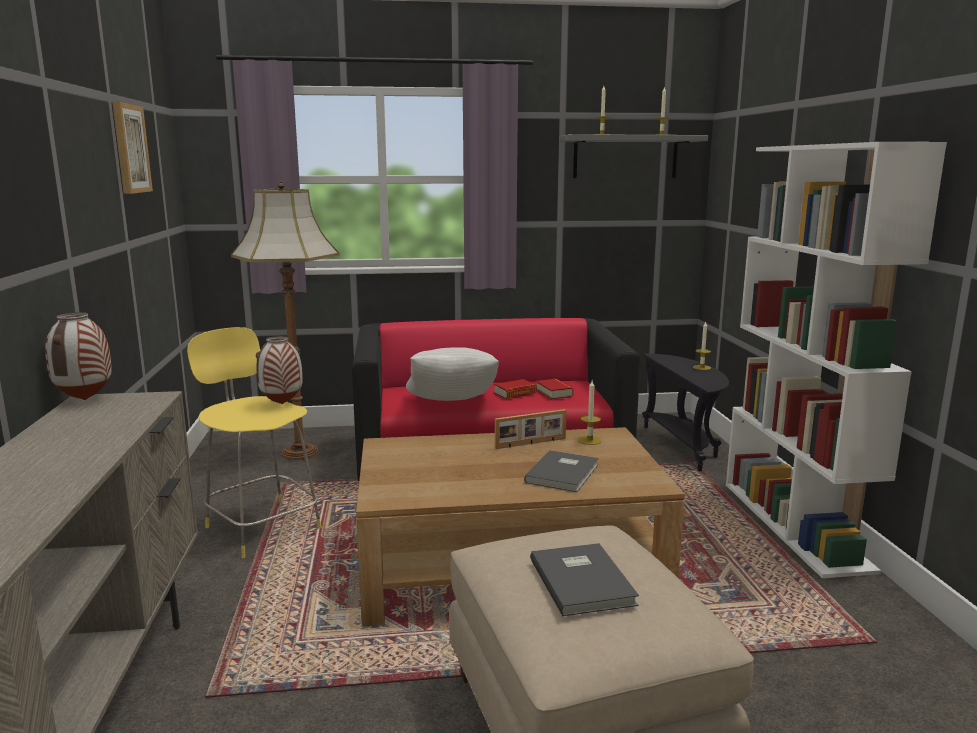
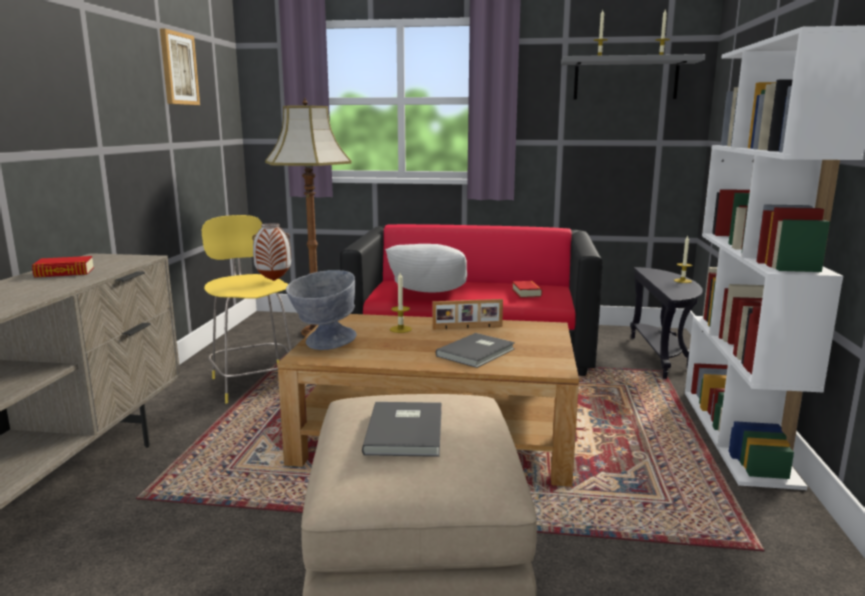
camera: 15 degrees right, 0 degrees up
vase [45,312,112,400] -> none
book [494,379,537,399] -> book moved to [32,256,94,278]
candle [578,381,602,445] -> candle moved to [390,273,412,333]
none -> grey bowl [286,270,357,350]

